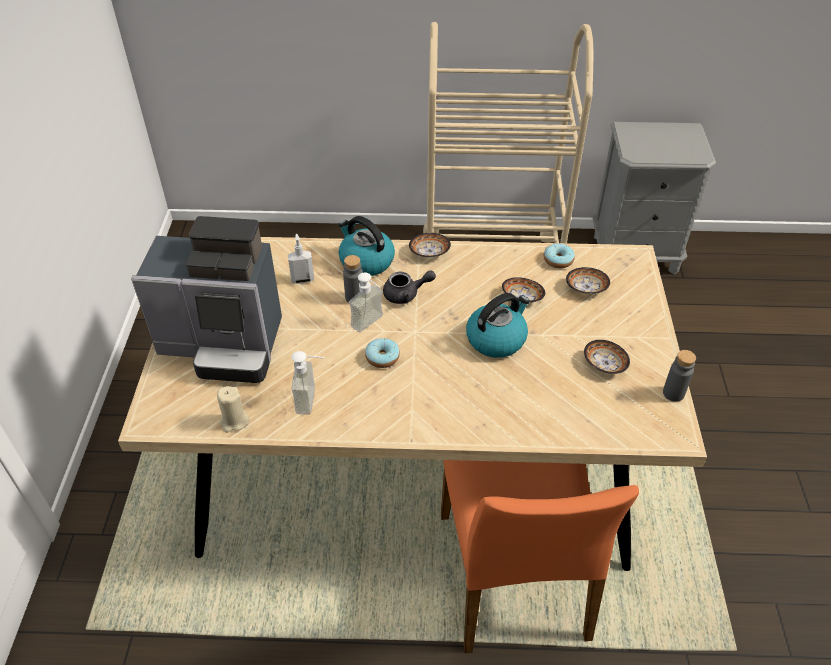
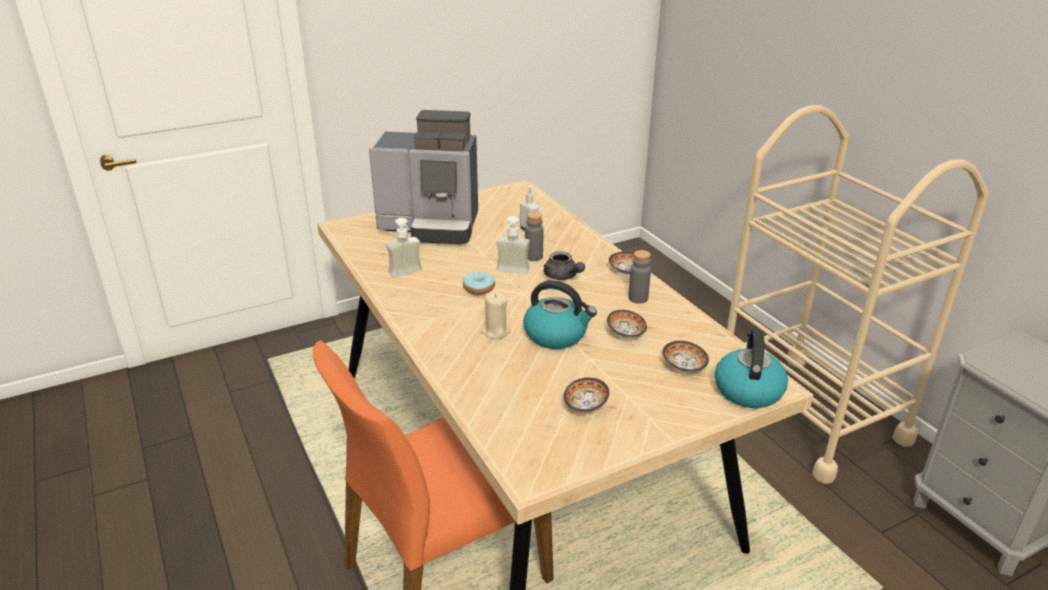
camera: 60 degrees right, 15 degrees down
coffee machine [131,216,282,383] -> coffee machine turned 60 degrees counterclockwise [369,110,478,245]
beige candle [217,386,249,433] -> beige candle moved to [481,291,510,339]
kettle [338,216,395,276] -> kettle moved to [715,329,788,408]
donut [544,243,575,269] -> none
grey bottle [663,350,696,402] -> grey bottle moved to [628,250,651,304]

